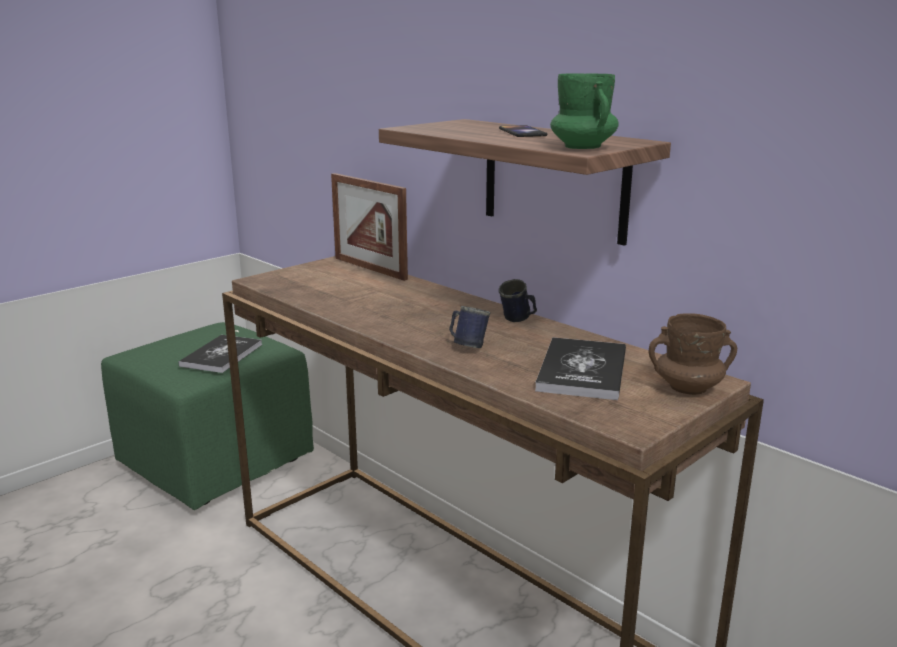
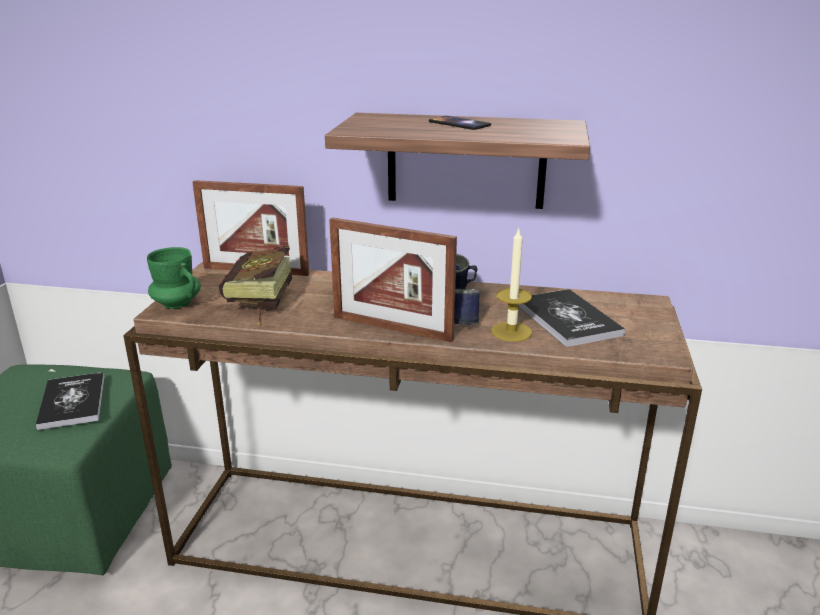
camera: 35 degrees left, 5 degrees up
green mug [550,73,619,149] -> green mug moved to [147,247,201,309]
brown mug [649,313,737,395] -> none
none -> book [219,245,292,325]
none -> picture frame [329,218,457,342]
none -> candle [491,228,532,342]

